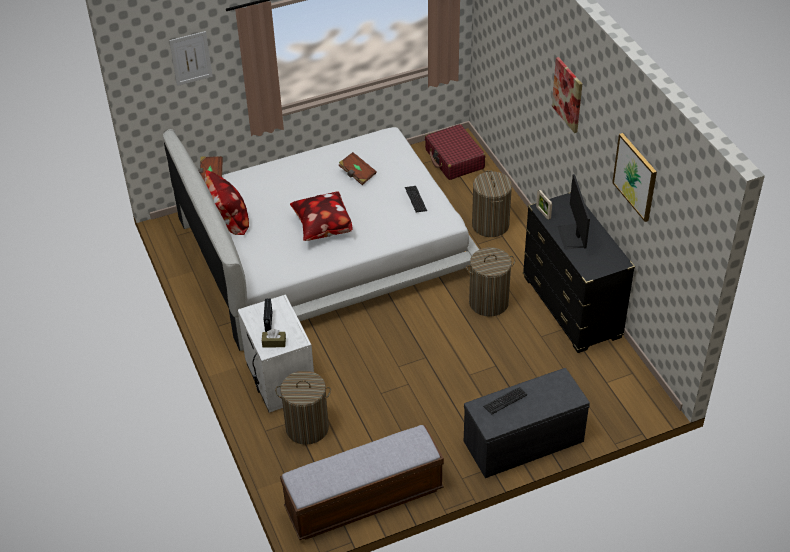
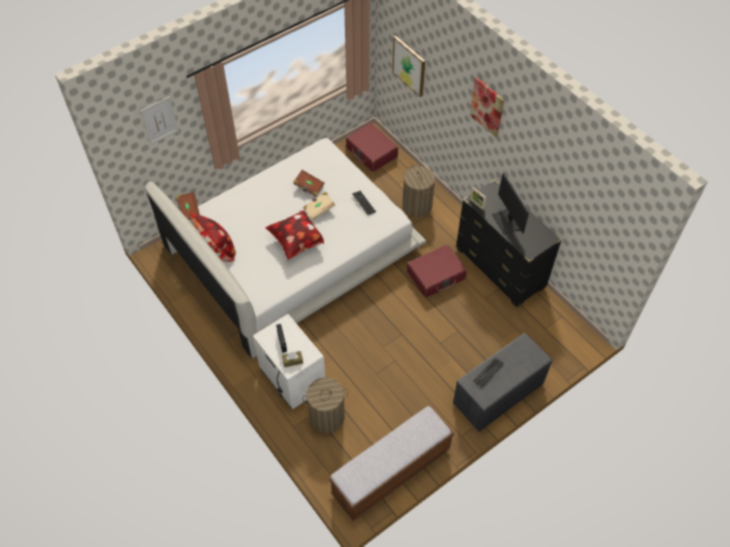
camera: 15 degrees left, 10 degrees up
laundry basket [466,247,515,317] -> red suitcase [407,244,467,297]
picture [612,133,657,222] -> picture moved to [392,36,425,97]
none -> beige book [303,191,335,221]

